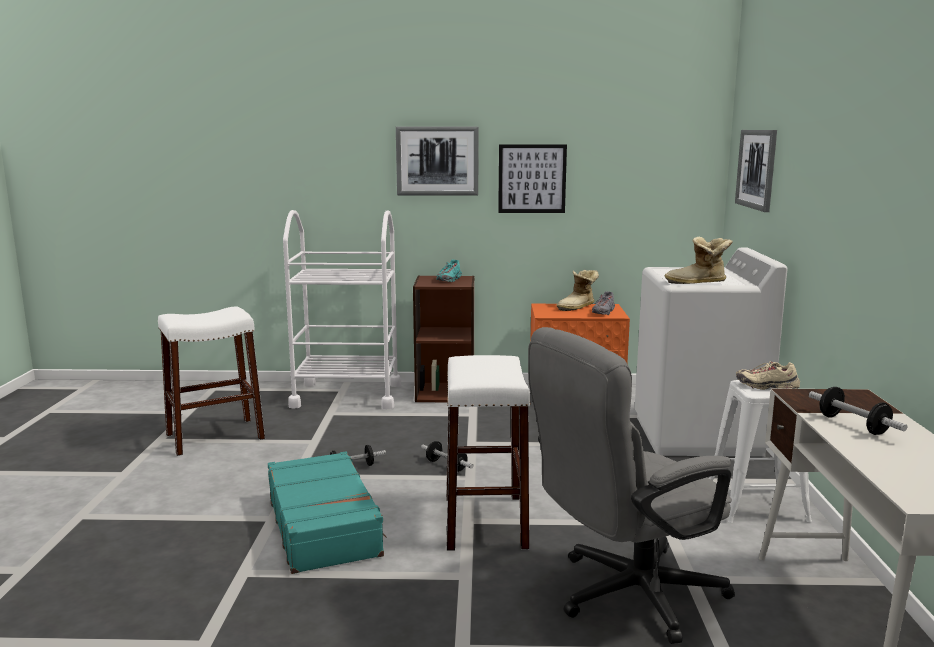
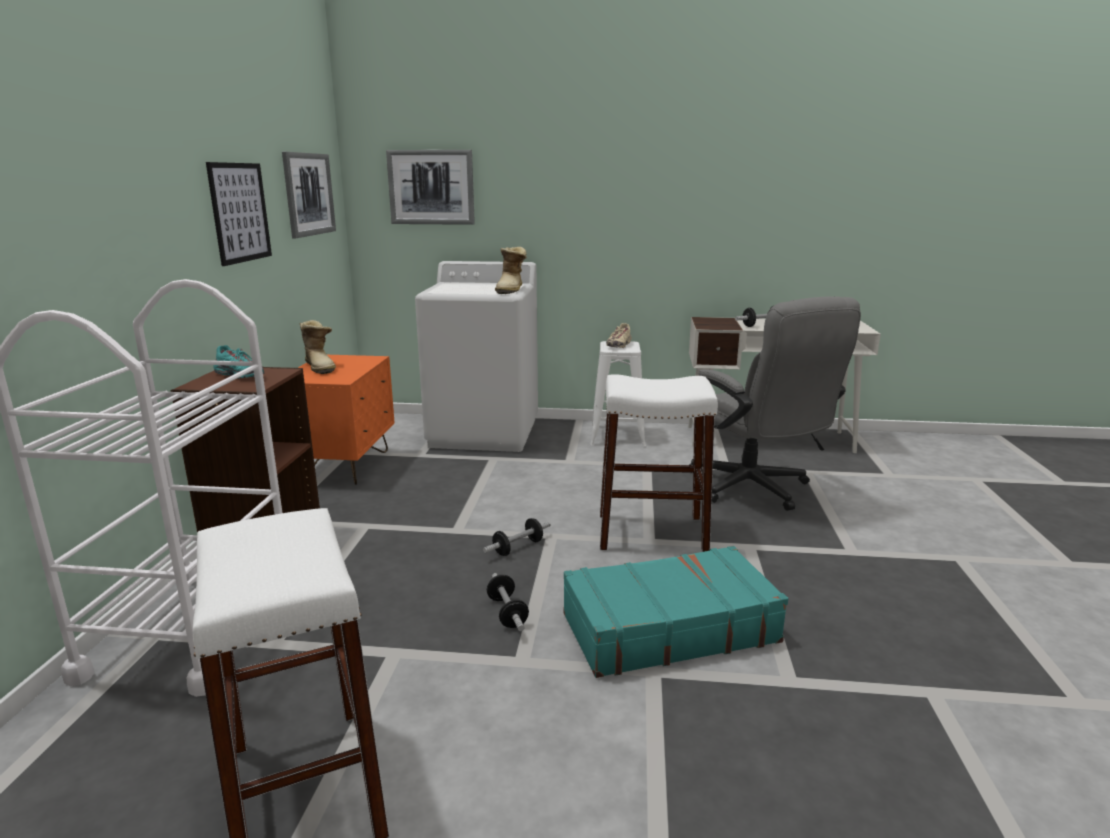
camera: 85 degrees left, 5 degrees up
picture [396,126,479,196] -> picture moved to [282,152,336,238]
grey shoe [592,291,615,315] -> none

